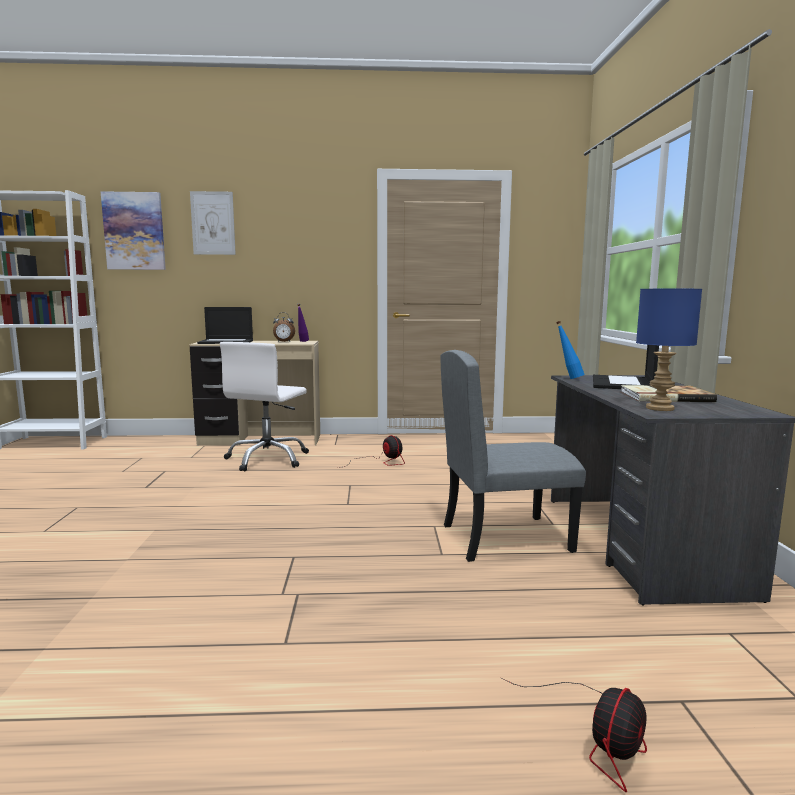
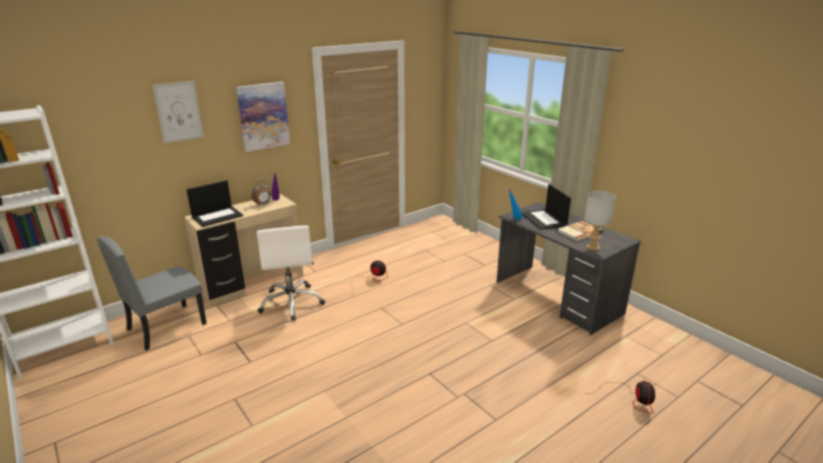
camera: 35 degrees left, 15 degrees up
picture [101,191,166,270] -> picture moved to [236,82,290,152]
grey chair [440,350,586,562] -> grey chair moved to [97,236,207,350]
blue table lamp [636,289,702,411] -> grey table lamp [584,191,616,251]

